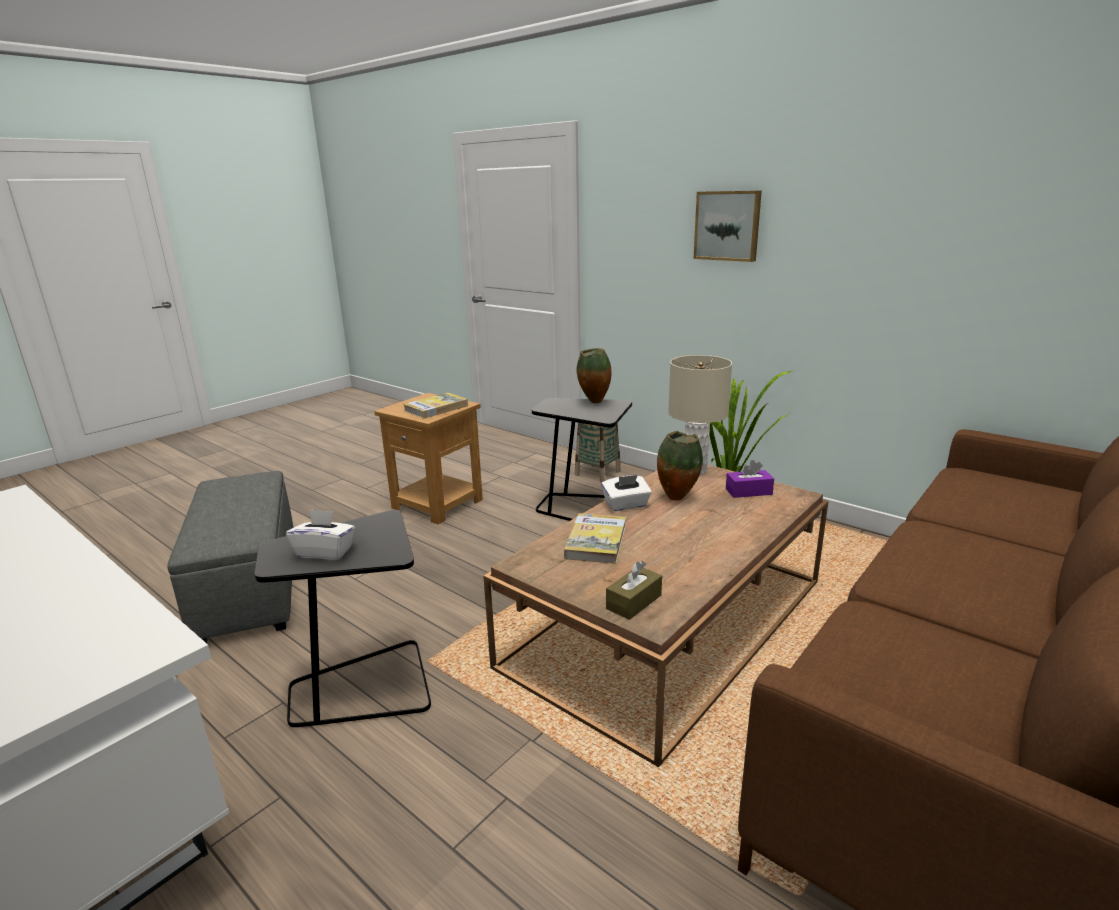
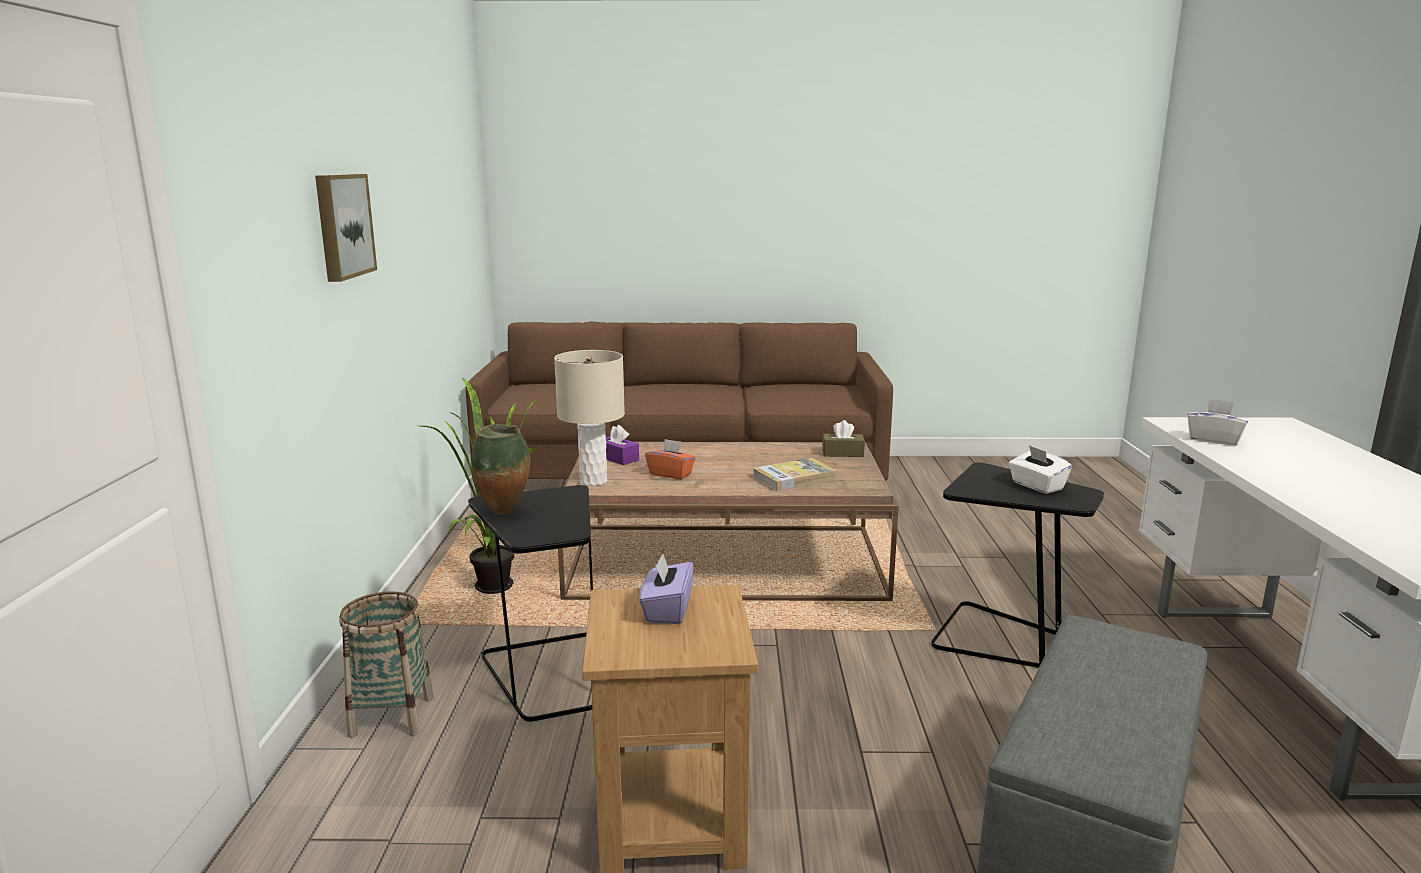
camera: 130 degrees left, 5 degrees down
book [404,393,468,419] -> purple tissue box [639,553,694,624]
white tissue box [601,475,652,511] -> white tissue box moved to [1187,398,1248,446]
vase [657,431,703,501] -> orange tissue box [645,439,696,479]

